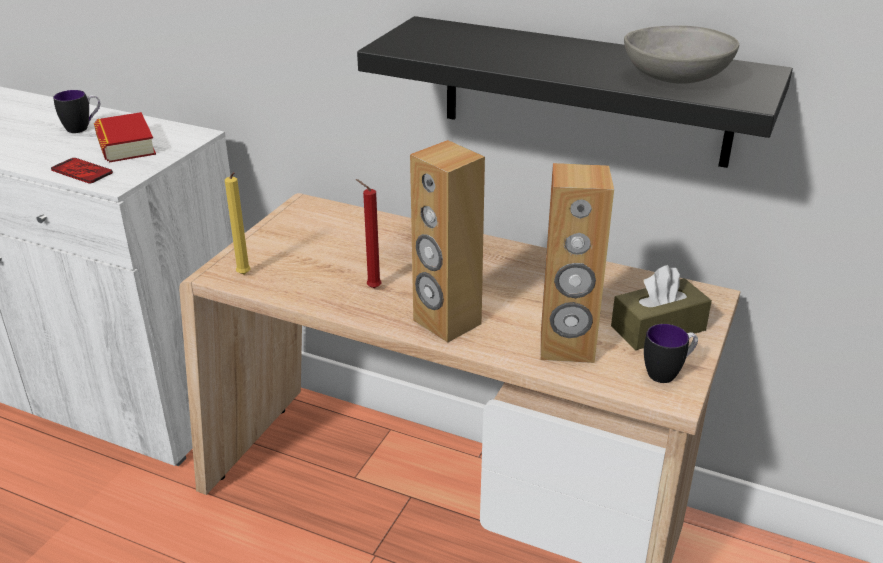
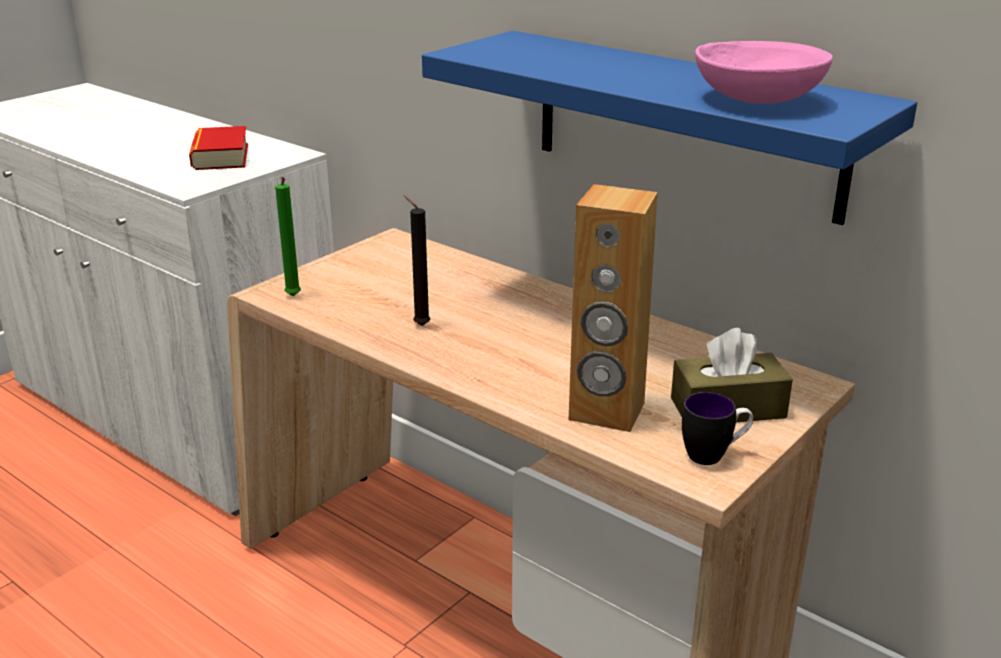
camera: 15 degrees right, 5 degrees down
phone [51,158,113,183] -> none
mug [53,90,100,133] -> none
yellow candle [225,172,251,275] -> green candle [275,177,301,296]
red candle [356,179,381,288] -> black candle [403,195,430,326]
black shelf [357,16,793,168] -> blue shelf [422,31,917,225]
brown speaker [410,140,485,343] -> none
grey bowl [624,26,739,84] -> pink bowl [695,41,833,104]

